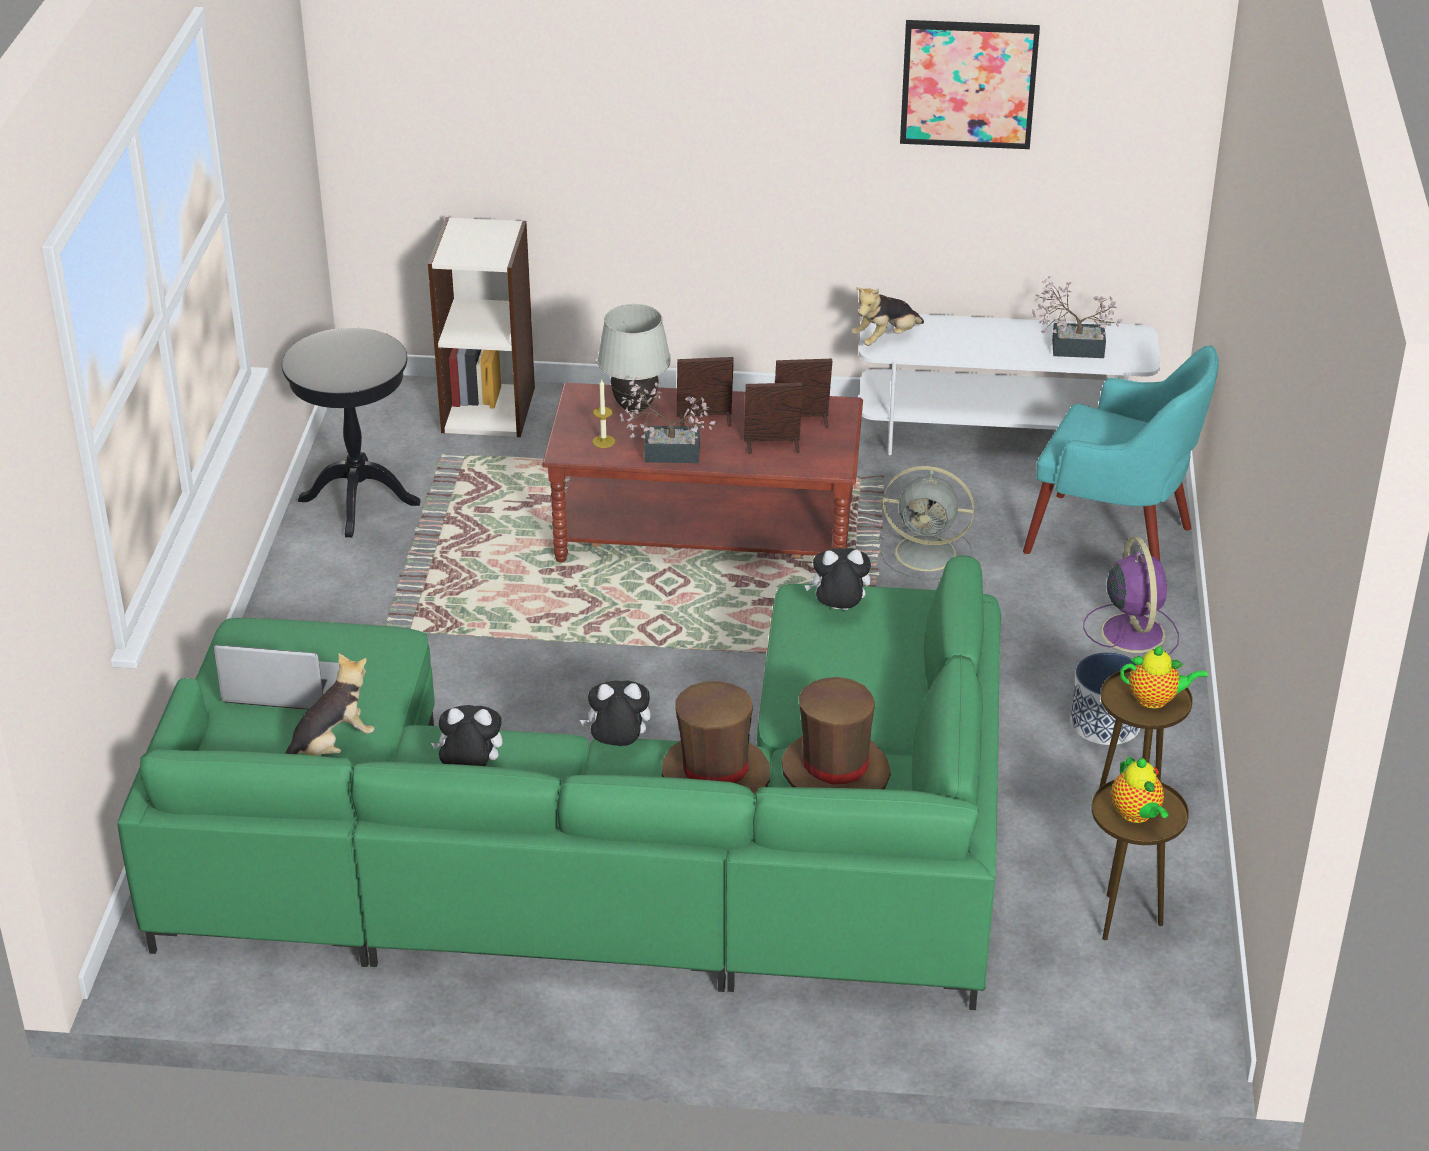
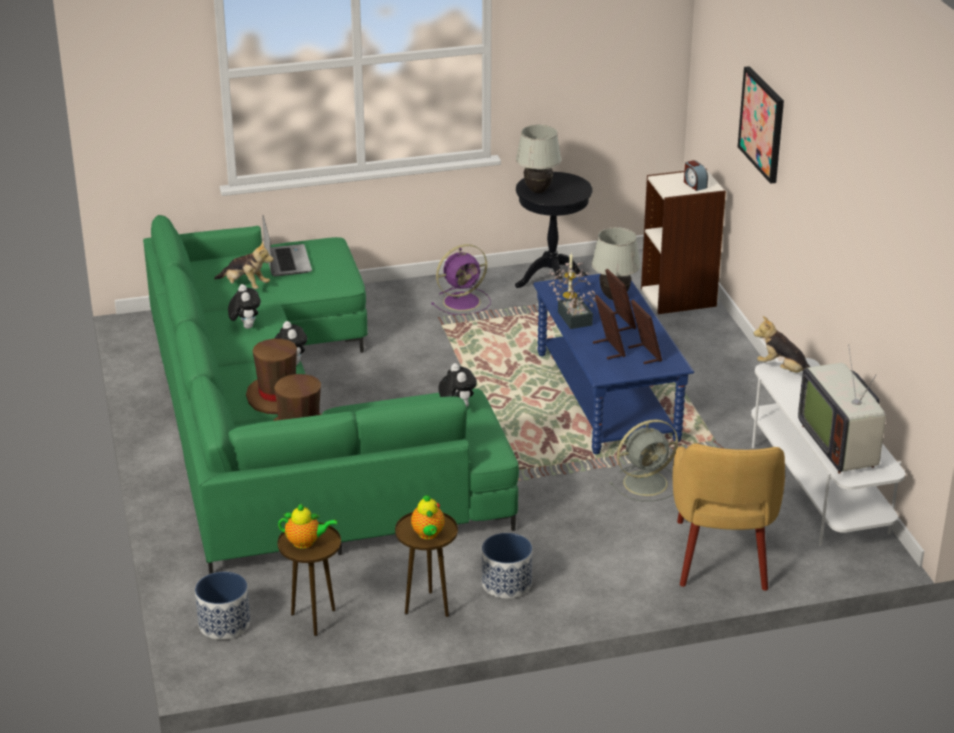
camera: 70 degrees right, 5 degrees down
brown coffee table [542,383,863,562] -> blue coffee table [533,274,694,454]
grey fan [881,466,975,580] -> grey fan turned 105 degrees counterclockwise [609,419,678,501]
picture [900,20,1040,149] -> picture moved to [738,66,784,184]
turquoise armchair [1023,346,1219,561] -> yellow armchair [673,443,785,591]
potted plant [1032,276,1123,358] -> television [798,344,886,474]
purple fan [1083,537,1179,655] -> purple fan moved to [431,244,491,315]
teapot [1112,756,1169,823] -> teapot turned 135 degrees counterclockwise [278,504,337,549]
none -> planter [195,572,250,640]
none -> white table lamp [516,125,561,193]
none -> alarm clock [684,160,708,191]

